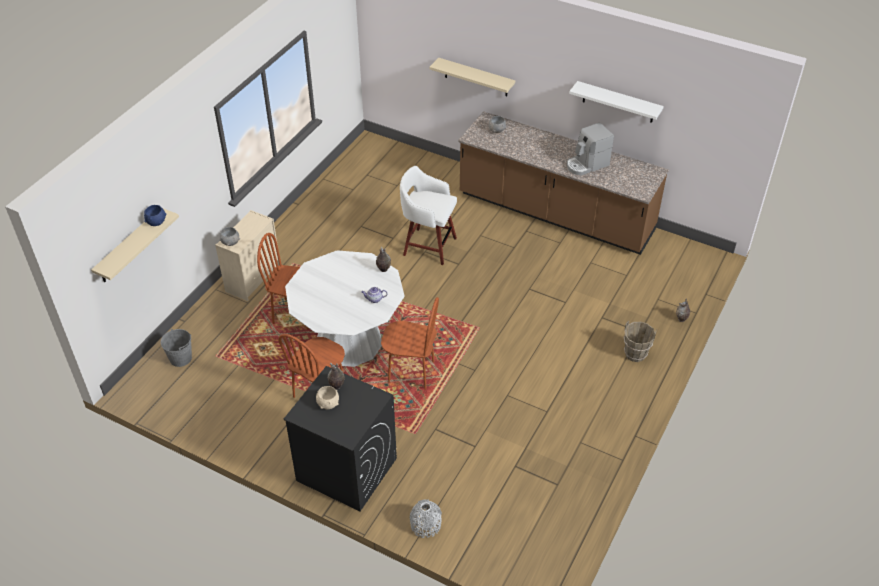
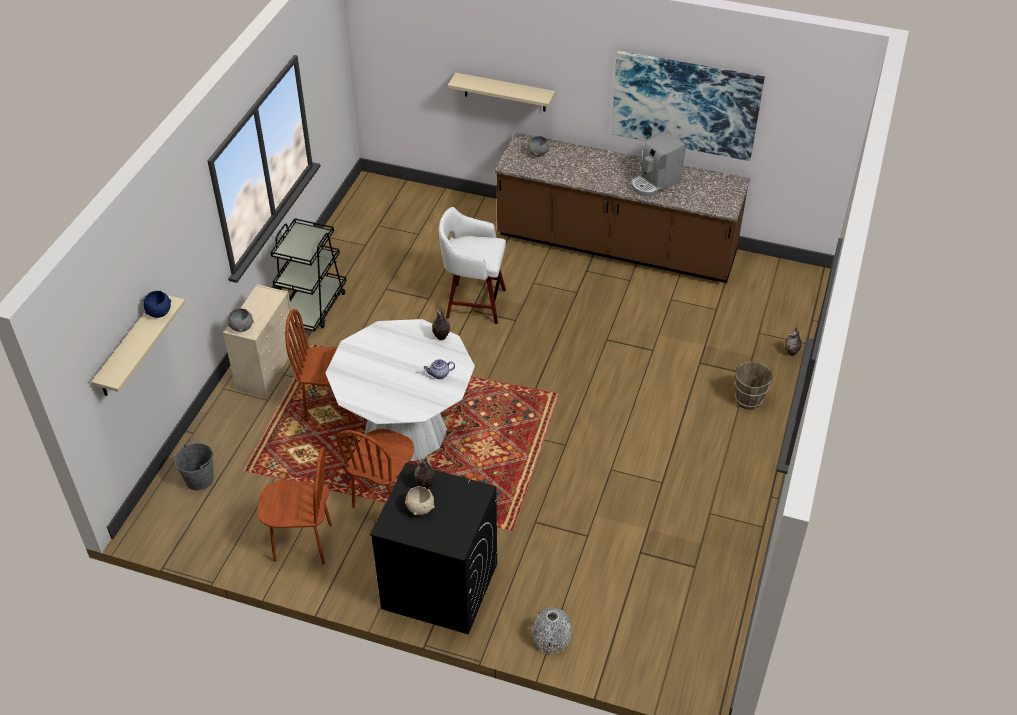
camera: 10 degrees left, 0 degrees up
brown chair [381,297,439,390] -> brown chair moved to [257,447,332,565]
white shelf [569,81,664,123] -> picture [611,51,765,161]
none -> black cart [270,218,347,332]

